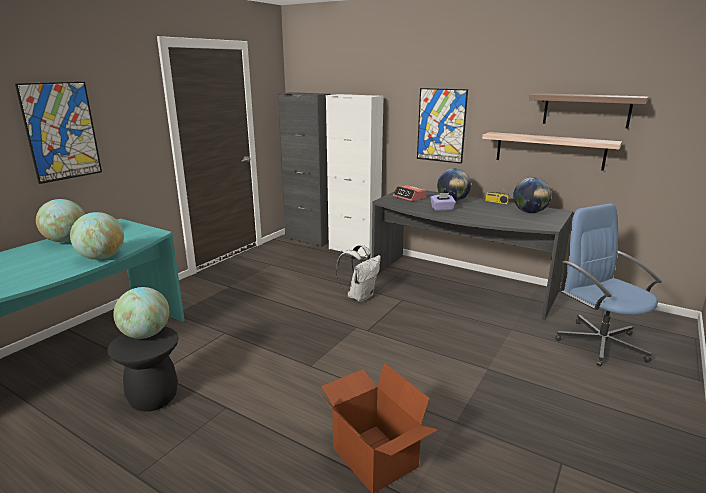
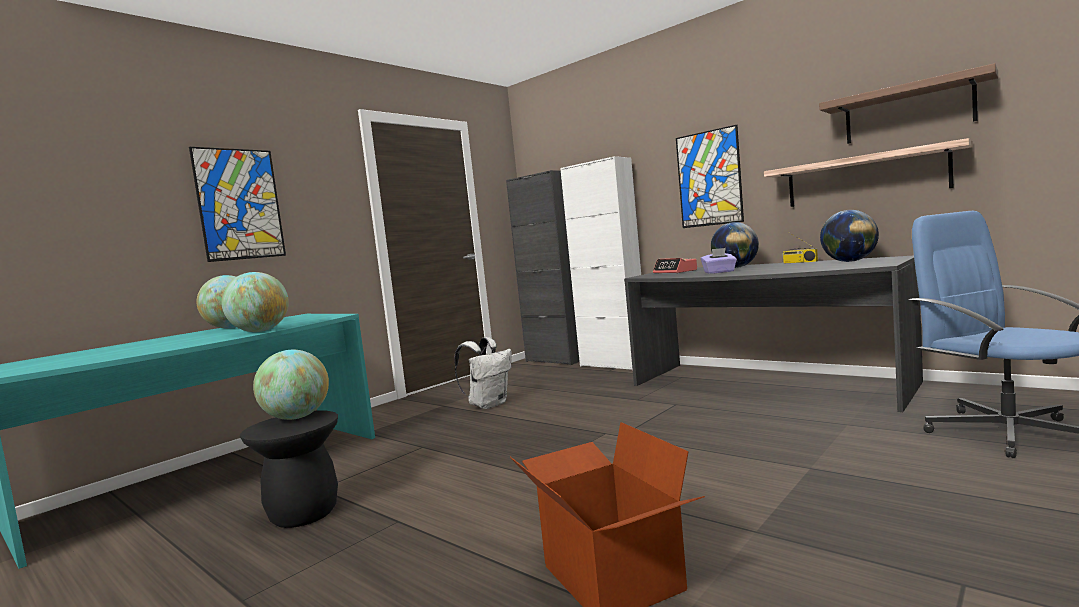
camera: 10 degrees right, 15 degrees down
white backpack [336,245,381,302] -> white backpack moved to [454,337,512,409]

